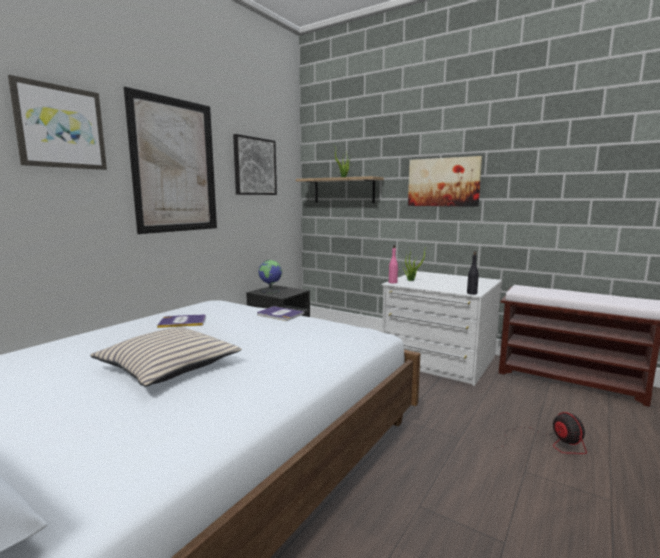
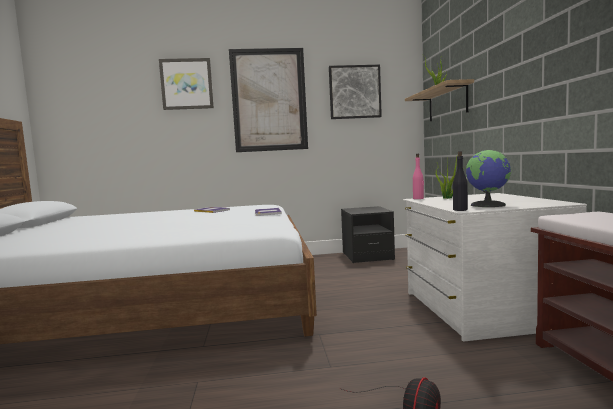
camera: 50 degrees right, 5 degrees down
beige pillow [90,327,242,387] -> none
globe [258,260,282,293] -> globe moved to [466,150,511,207]
picture [408,156,482,207] -> none

